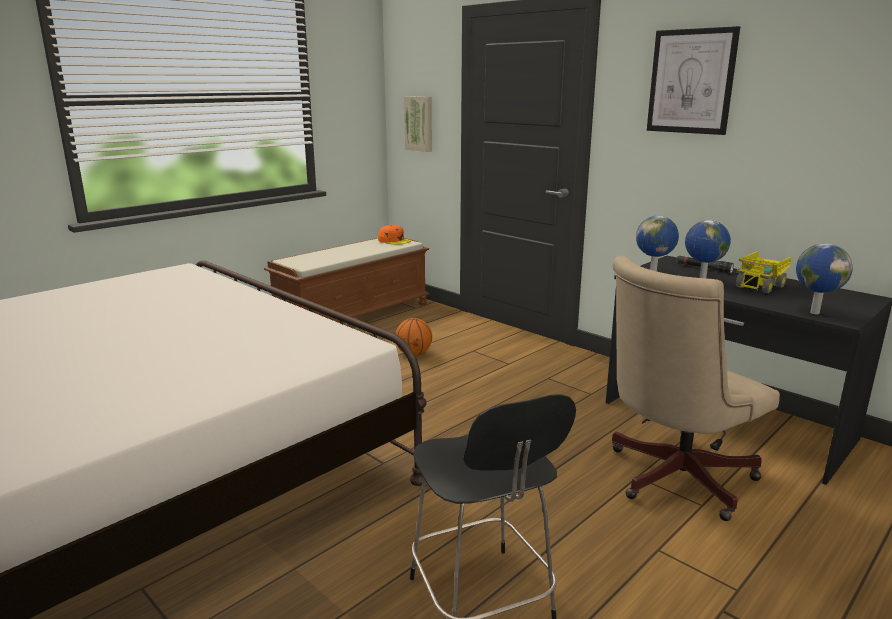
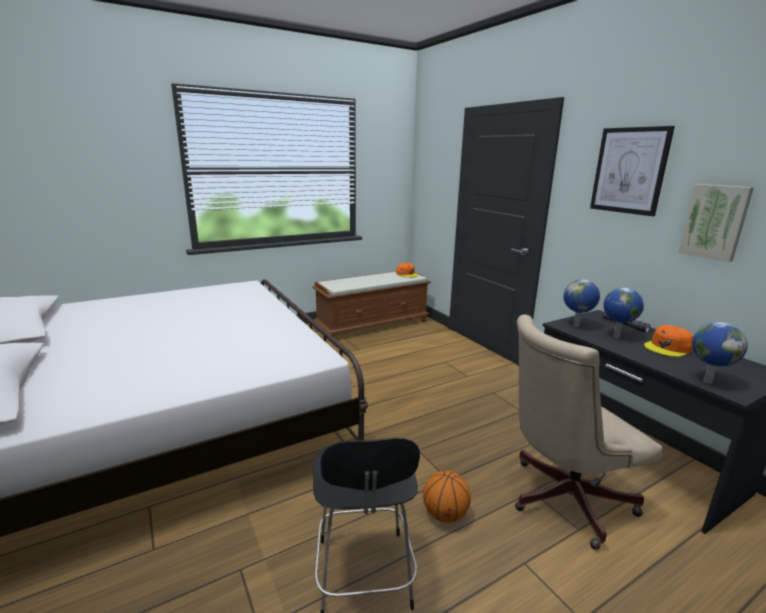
camera: 15 degrees right, 0 degrees up
basketball [395,318,432,356] -> basketball moved to [423,471,471,523]
picture [404,96,432,152] -> picture moved to [679,184,754,262]
toy truck [736,251,792,293] -> orange cap [644,325,693,357]

